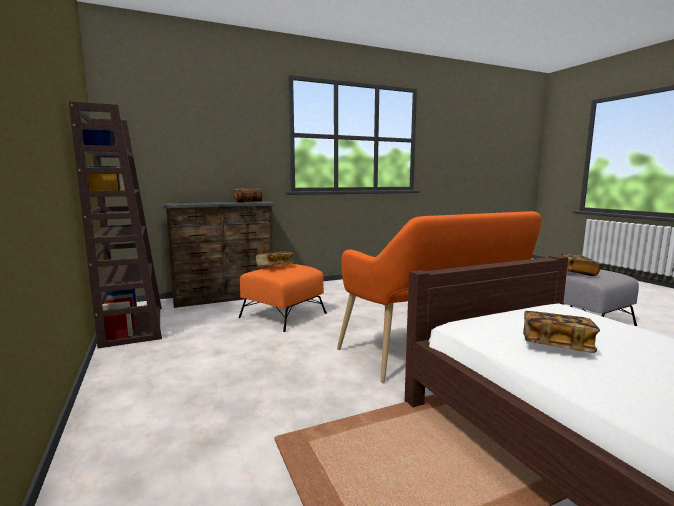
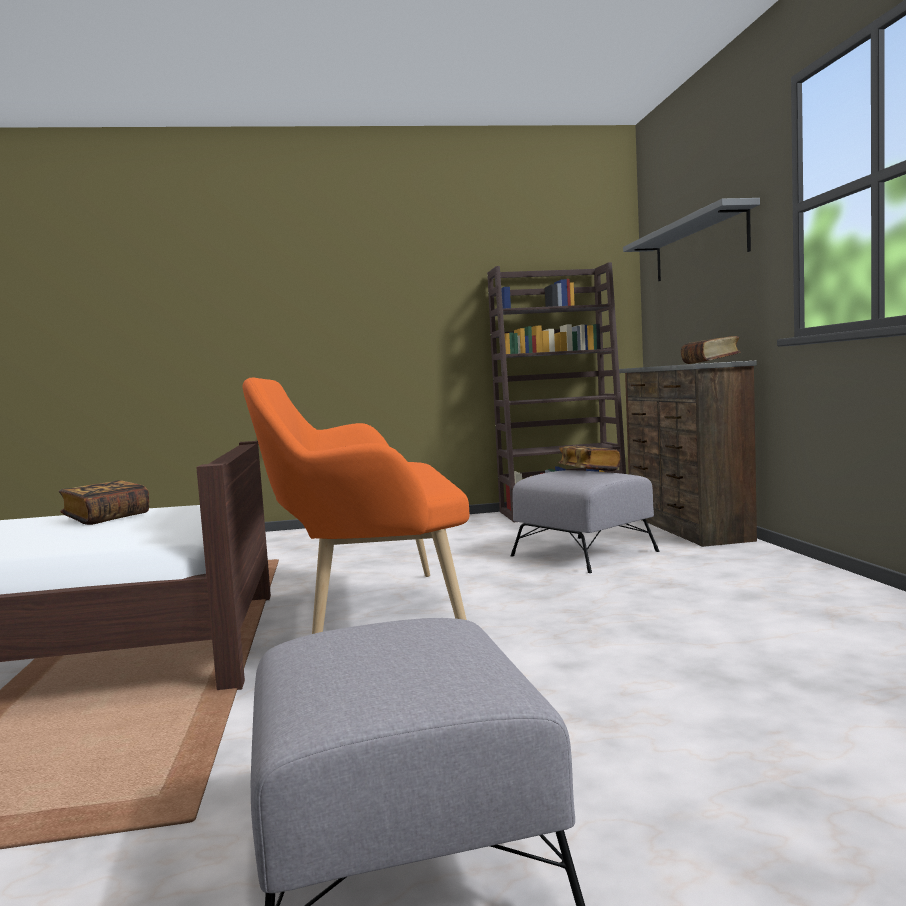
camera: 105 degrees right, 5 degrees down
orange ottoman [239,264,327,332] -> grey ottoman [511,470,660,573]
book [561,254,600,276] -> none
none -> grey shelf [623,198,760,281]

